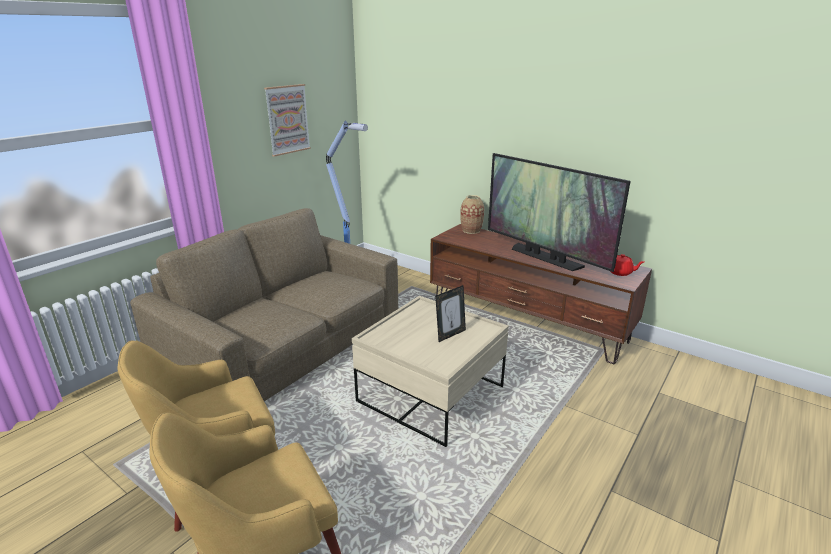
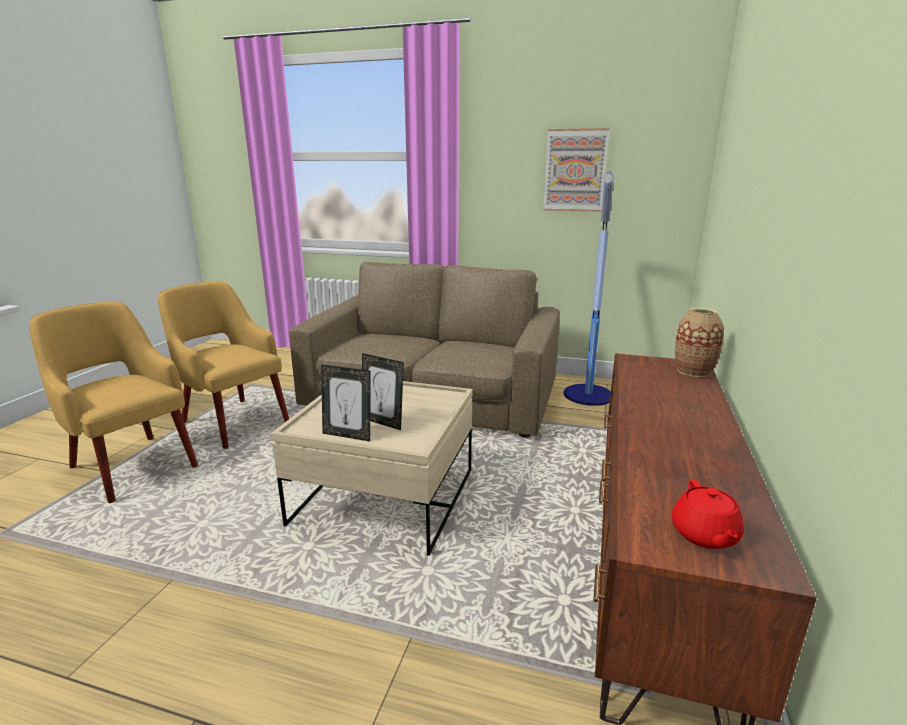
camera: 70 degrees right, 5 degrees down
television [488,153,631,272] -> none
none -> picture frame [321,365,370,442]

